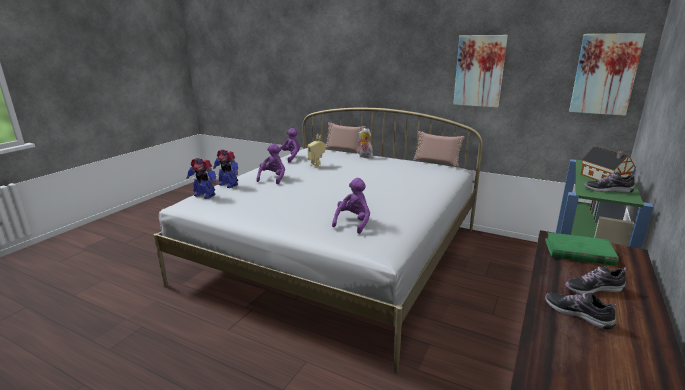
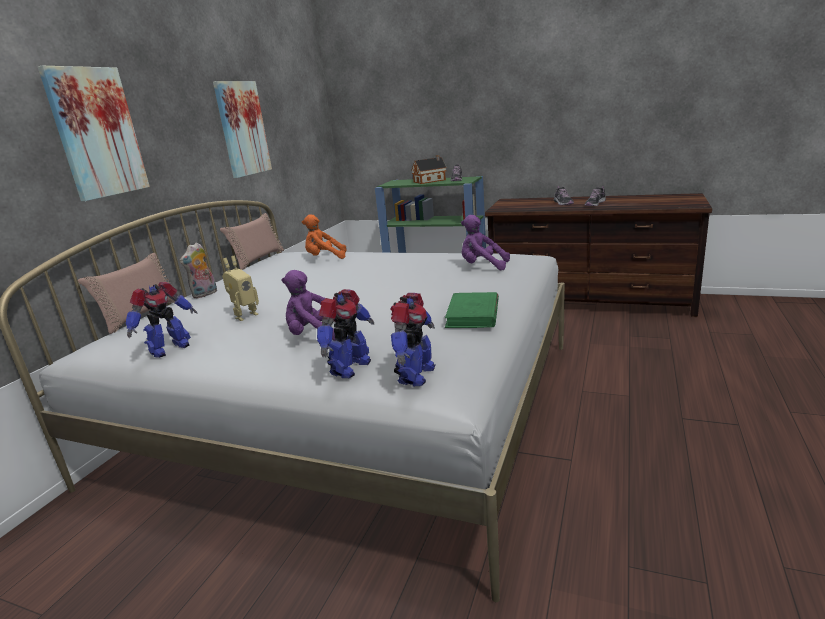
camera: 95 degrees left, 0 degrees up
purple plush toy [278,128,300,163] -> toy robot [126,282,198,358]
green book [545,232,619,266] -> green book moved to [445,292,499,328]
picture [569,33,645,116] -> picture moved to [38,66,150,201]
none -> orange plush toy [302,214,347,259]

